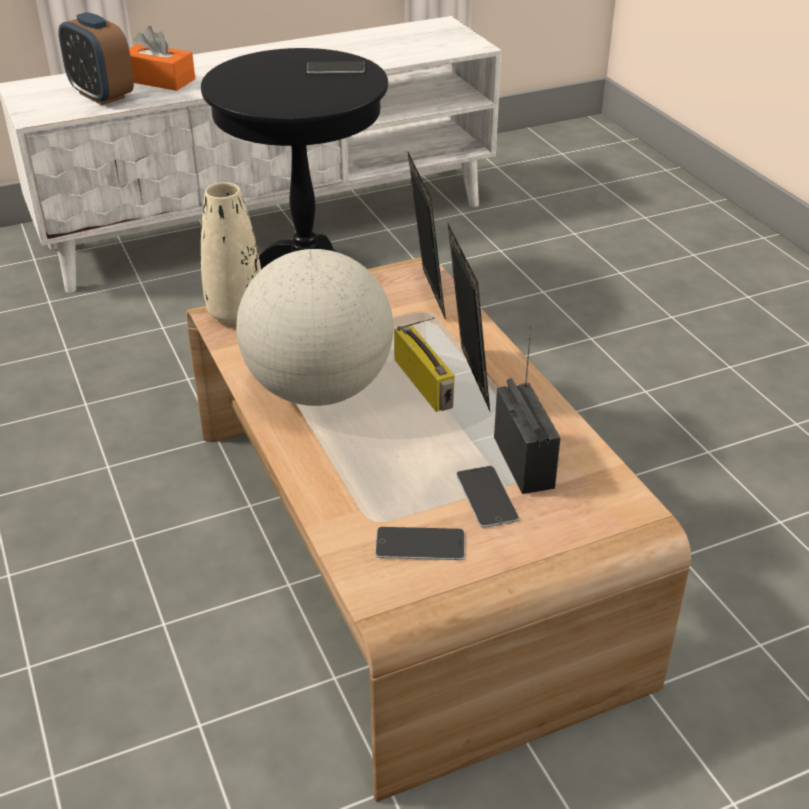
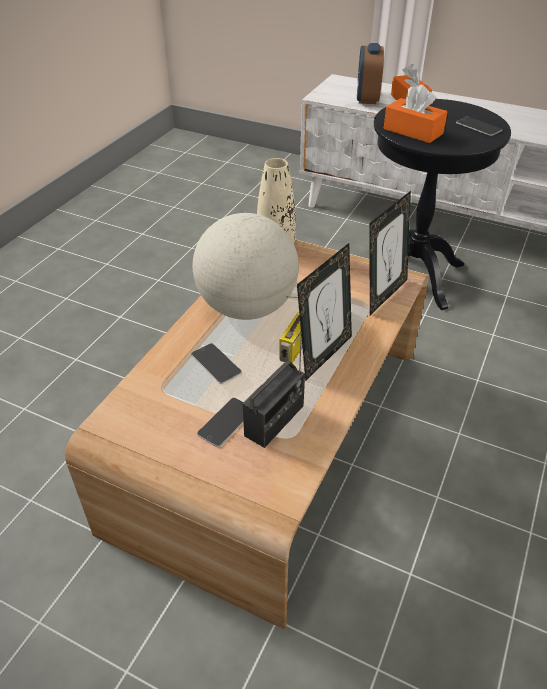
camera: 50 degrees right, 5 degrees up
phone [375,527,465,560] -> phone moved to [191,343,242,384]
none -> orange tissue box [384,85,448,143]

